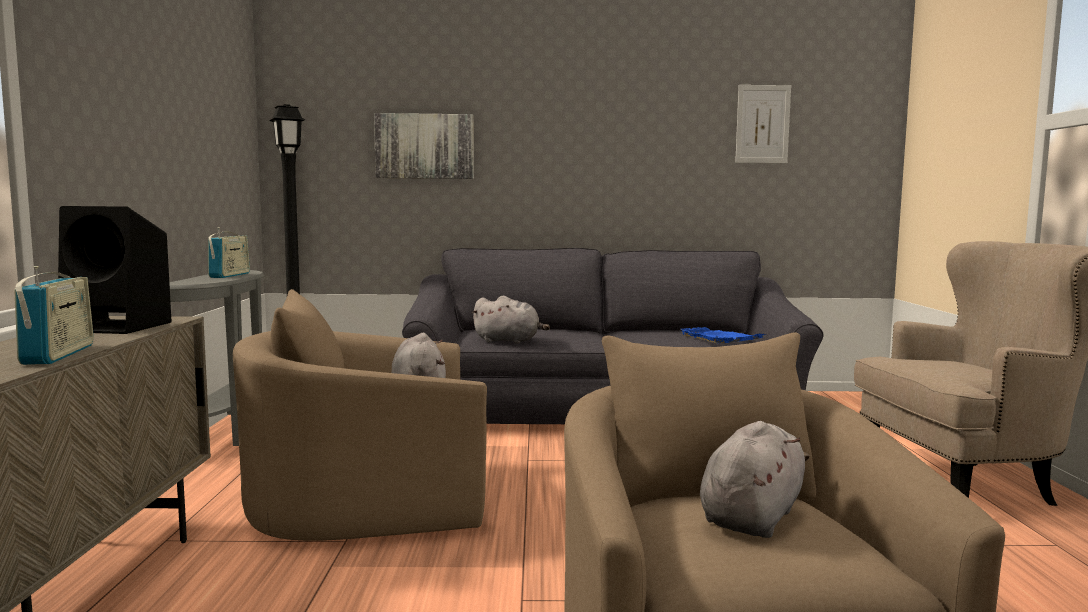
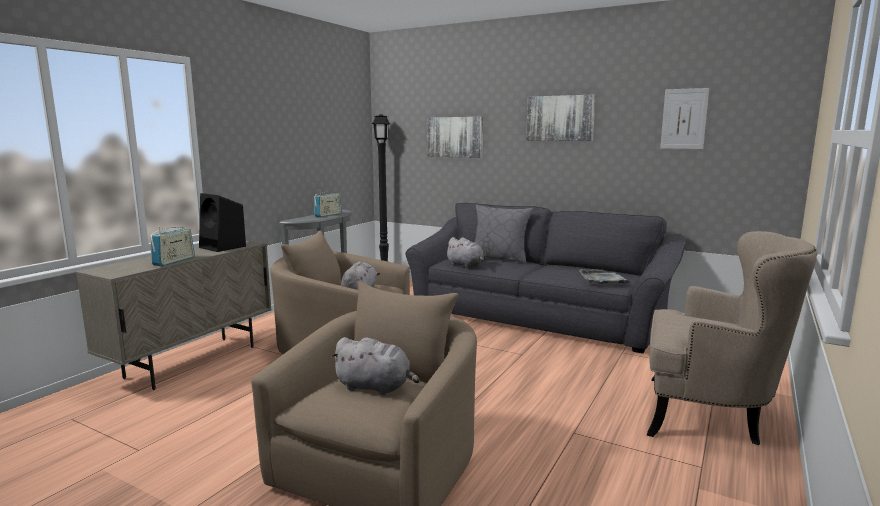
camera: 30 degrees right, 5 degrees up
blue tray [680,327,767,343] -> grey tray [579,269,630,284]
grey plush toy [700,421,809,538] -> grey plush toy turned 45 degrees clockwise [330,337,420,395]
none -> grey pillow [474,205,534,263]
none -> picture [526,95,596,141]

